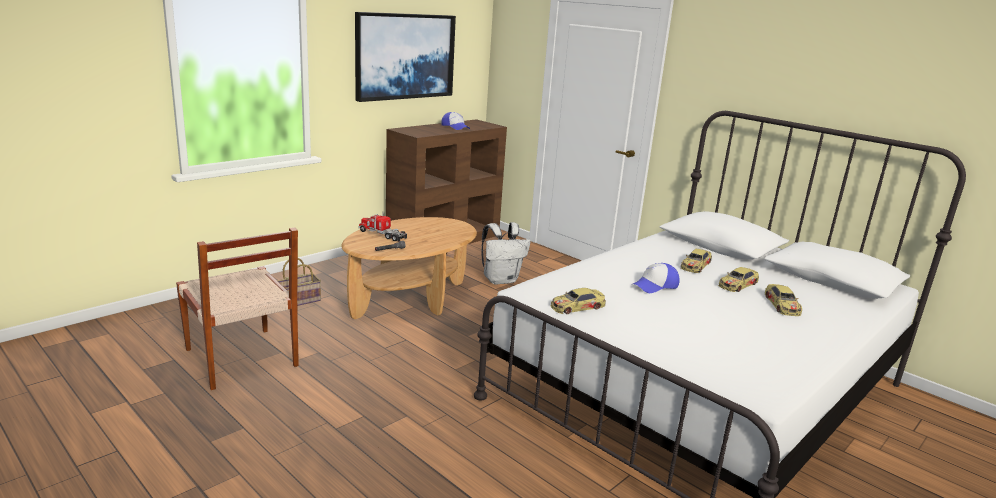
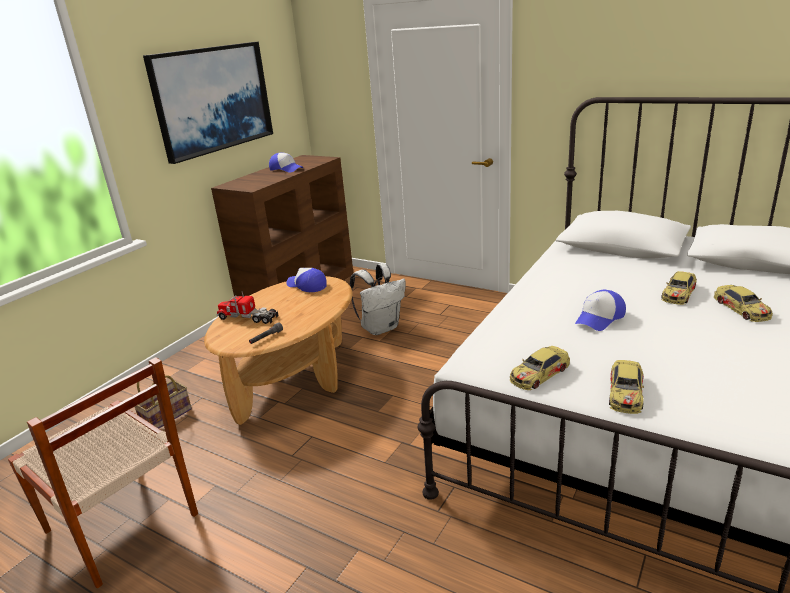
camera: 10 degrees left, 5 degrees up
toy car [681,249,712,273] -> toy car moved to [609,360,644,414]
none -> cap [286,268,327,292]

